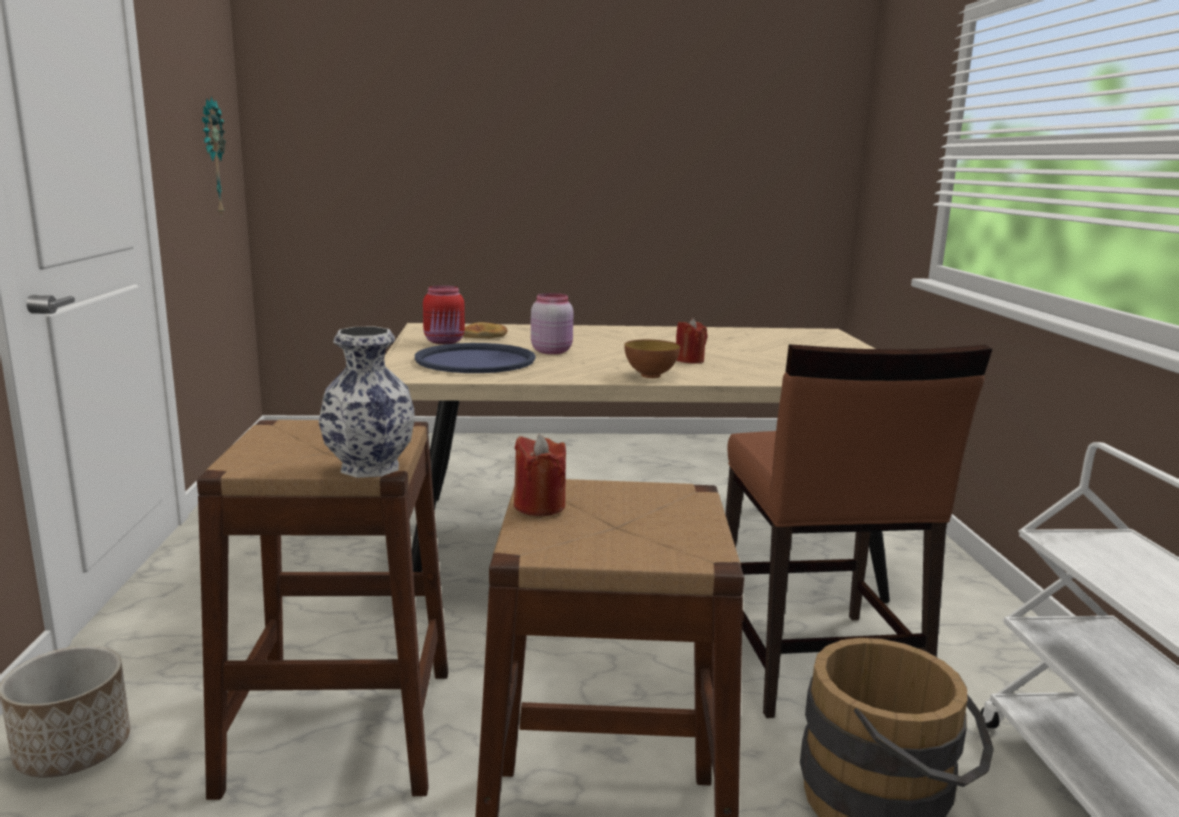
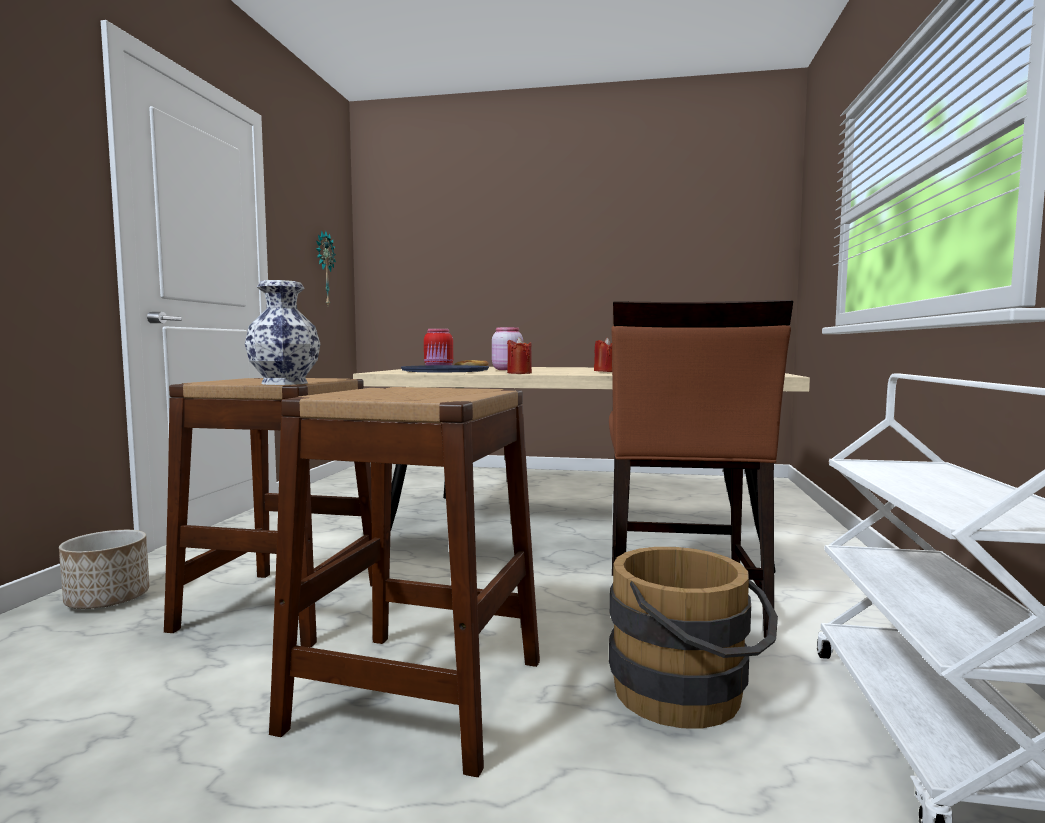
camera: 15 degrees right, 10 degrees down
red candle [514,434,566,516] -> red candle moved to [507,337,532,374]
bowl [624,340,680,378] -> none

